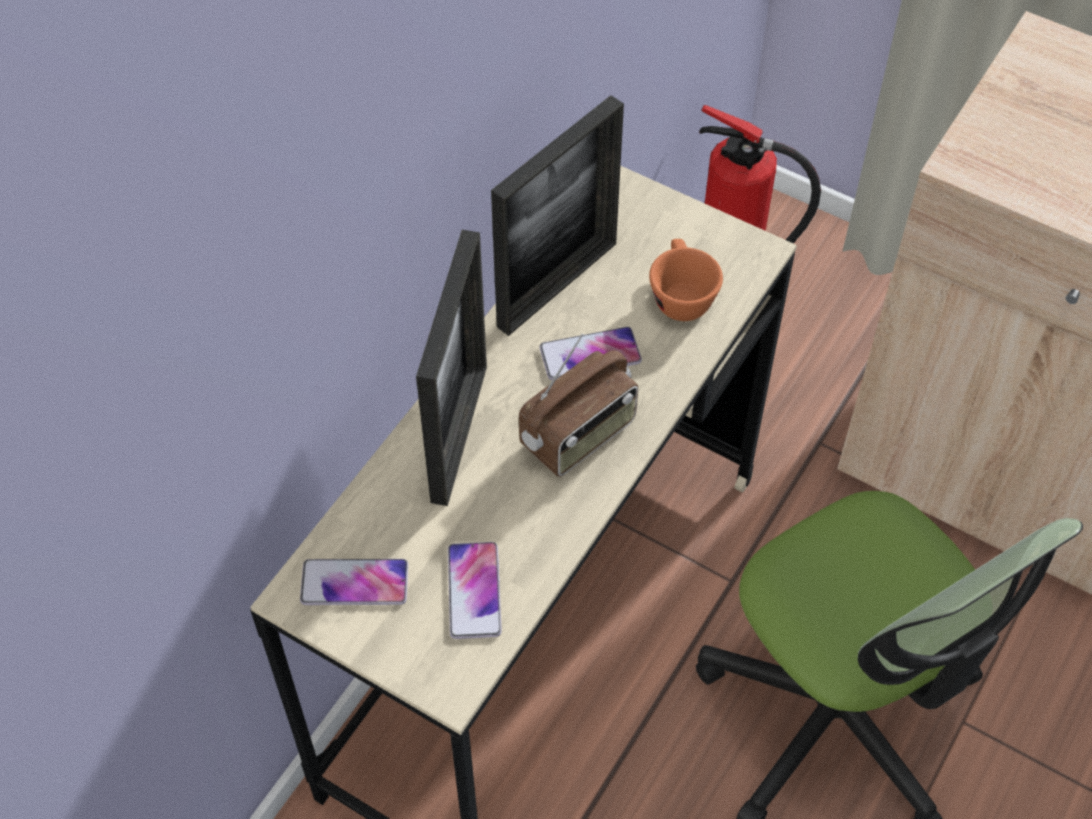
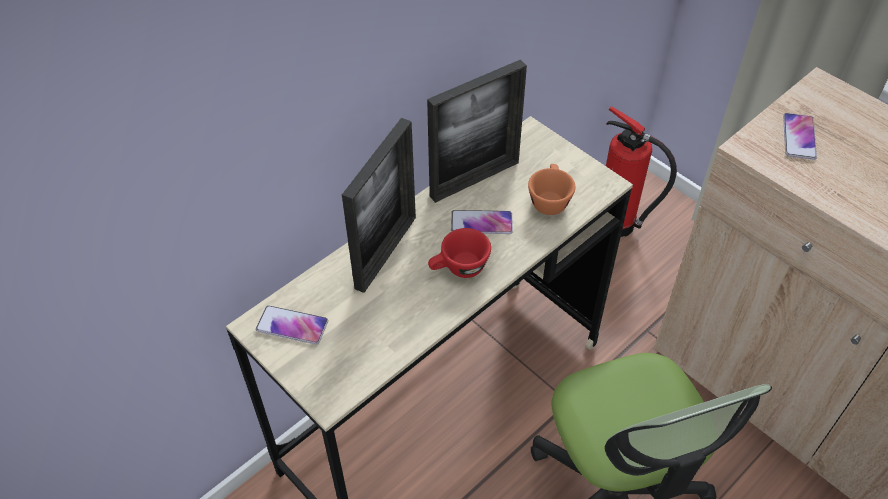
camera: 15 degrees right, 5 degrees down
phone [448,542,502,639] -> phone moved to [783,113,817,160]
radio [519,334,638,477] -> red cup [428,228,491,278]

